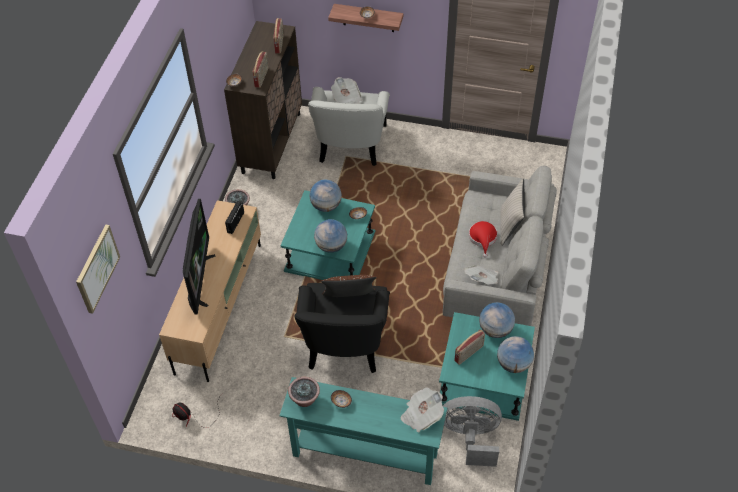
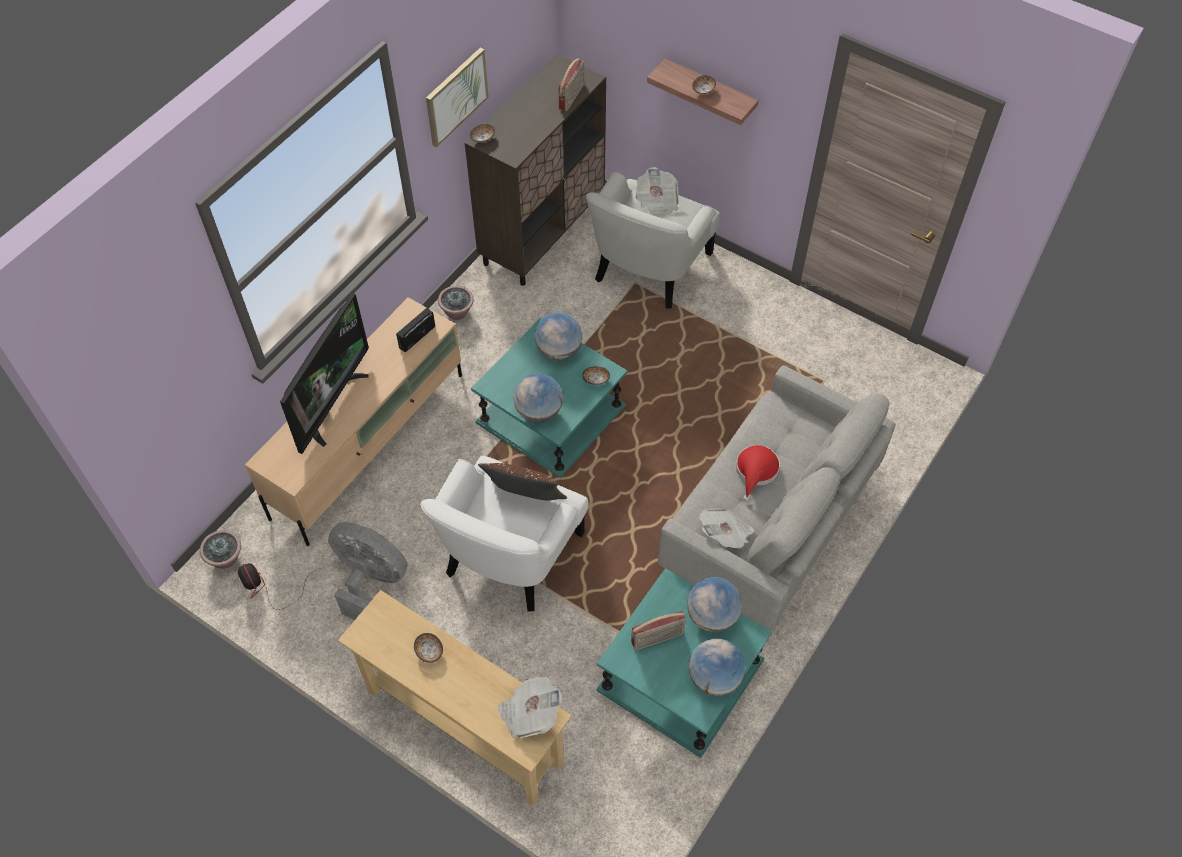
camera: 20 degrees right, 5 degrees up
picture [76,224,120,314] -> picture moved to [426,47,489,147]
radio [253,51,269,88] -> none
turquoise console table [279,377,447,485] -> beige console table [338,590,572,806]
potted plant [288,377,320,407] -> potted plant moved to [200,530,241,569]
black armchair [294,283,390,373] -> white armchair [420,455,588,612]
grey fan [443,396,502,467] -> grey fan moved to [328,522,408,620]
beige pillow [500,179,525,246] -> none

